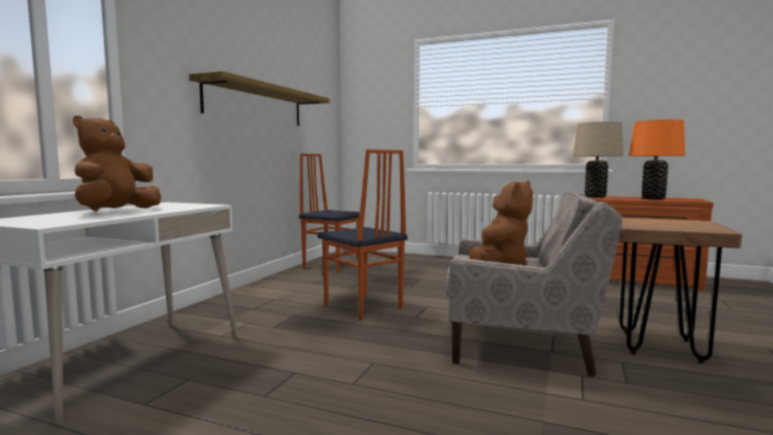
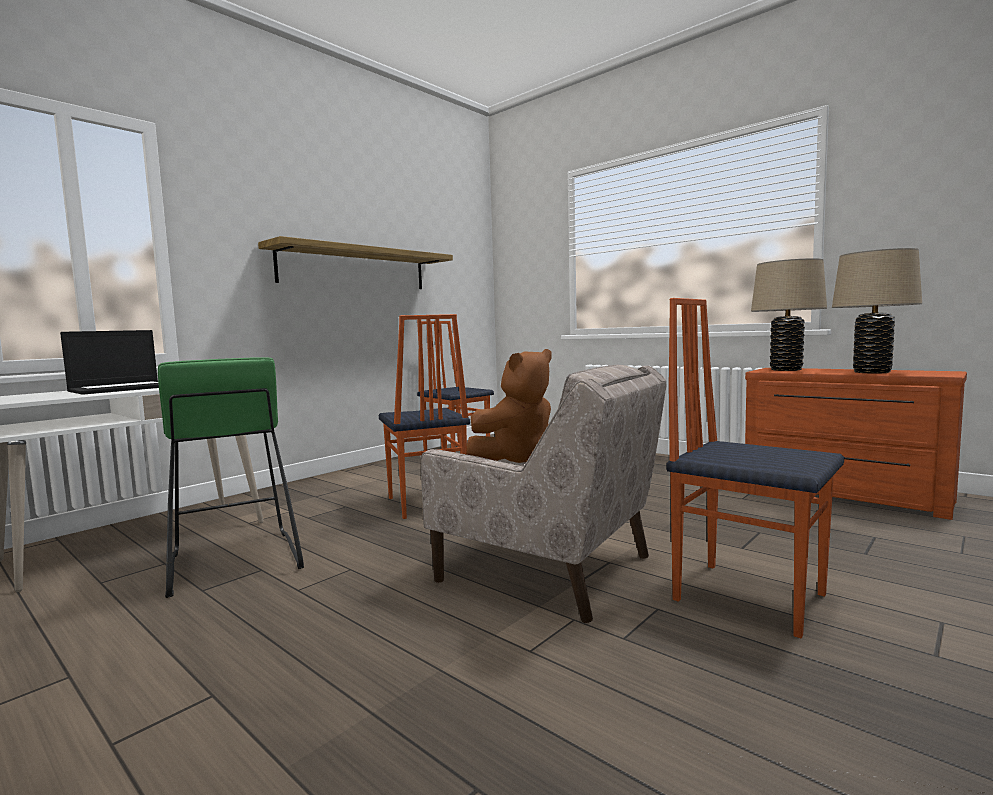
camera: 20 degrees right, 0 degrees up
brown plush toy [73,115,161,211] -> laptop [60,330,159,395]
brown stool [619,218,742,363] -> chair [666,298,844,638]
orange table lamp [629,120,685,200] -> beige table lamp [832,248,922,374]
none -> green stool [158,357,304,598]

